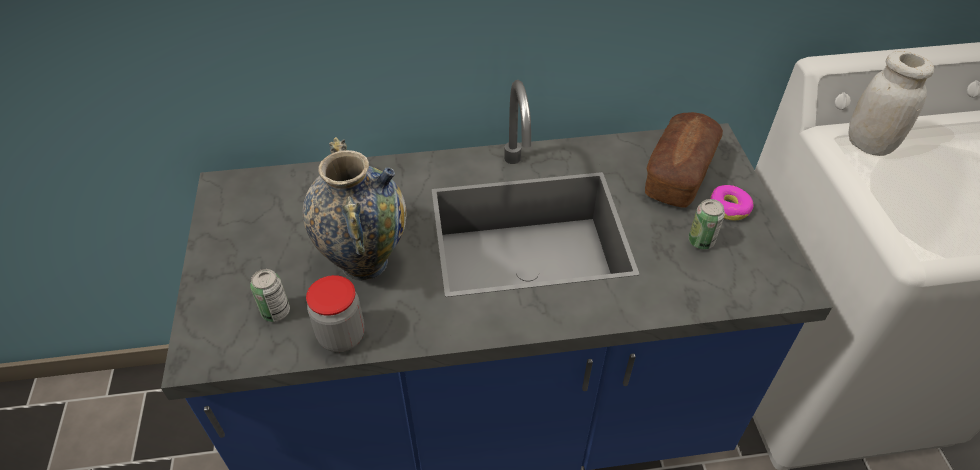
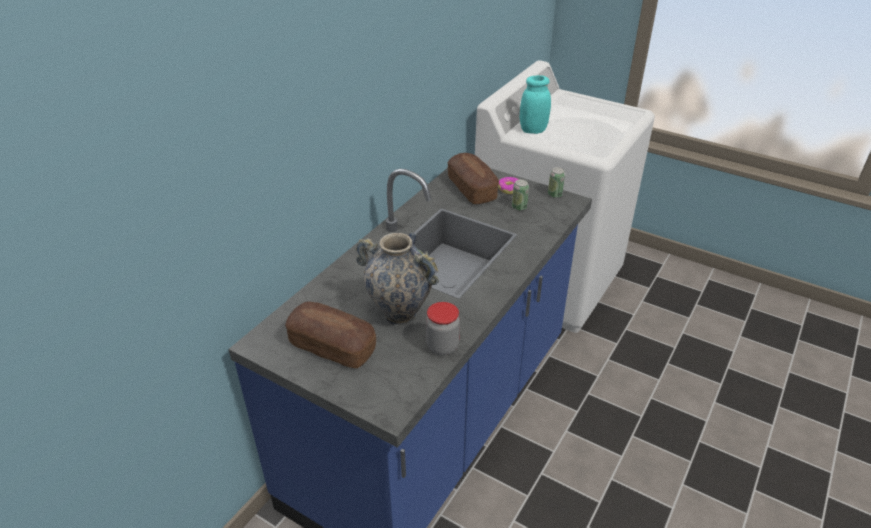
camera: 50 degrees left, 10 degrees down
can [250,269,290,322] -> can moved to [548,167,566,198]
white jar [848,51,934,156] -> turquoise jar [520,75,551,134]
none -> bread [285,301,376,368]

